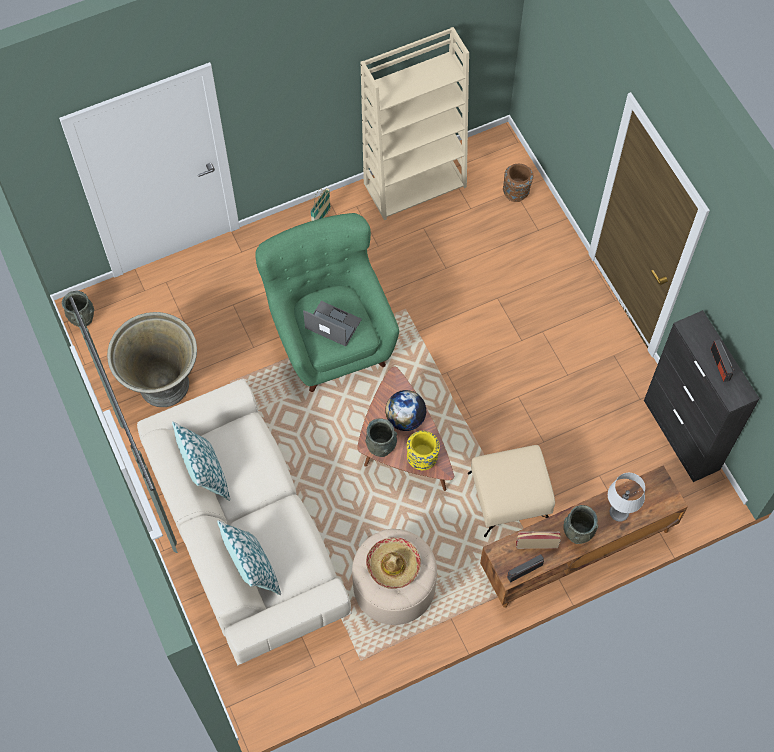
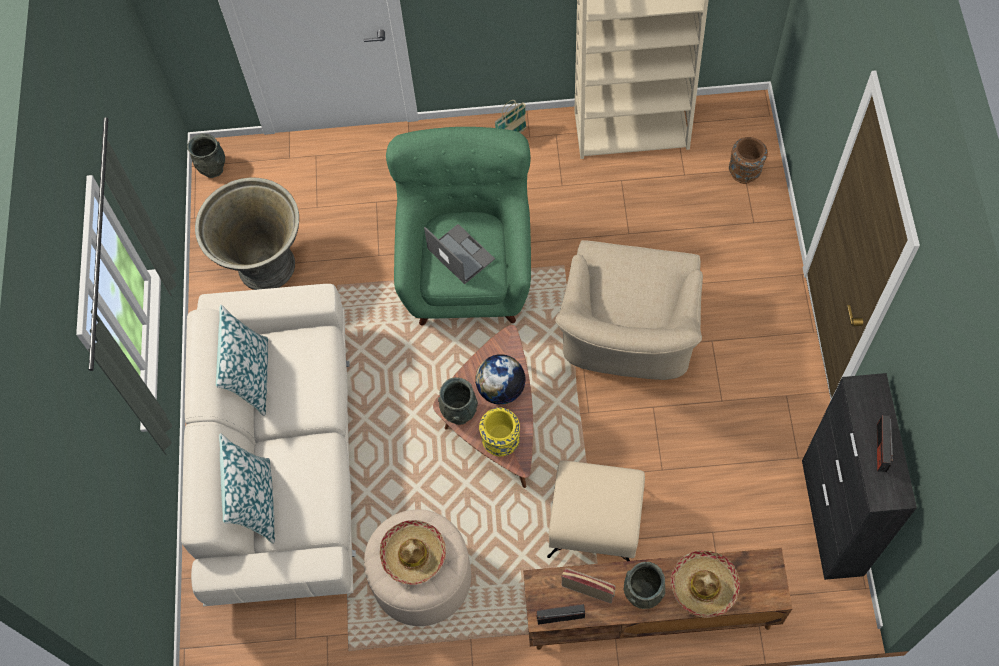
camera: 25 degrees right, 0 degrees up
grey table lamp [608,473,645,522] -> hat [670,550,740,618]
none -> beige armchair [555,240,703,380]

